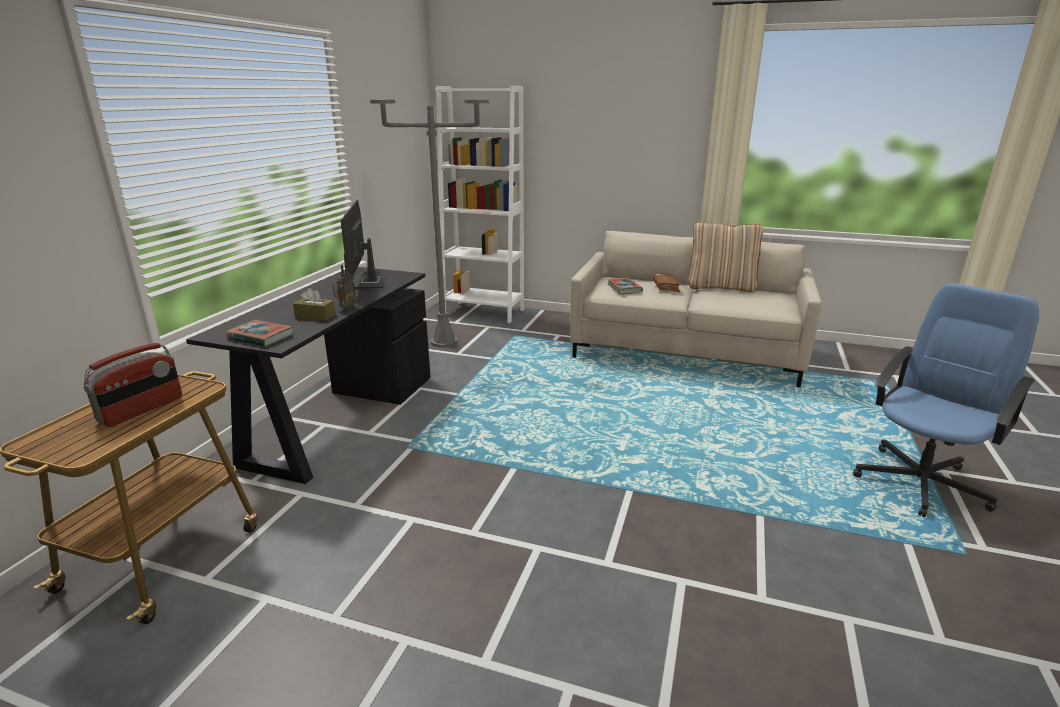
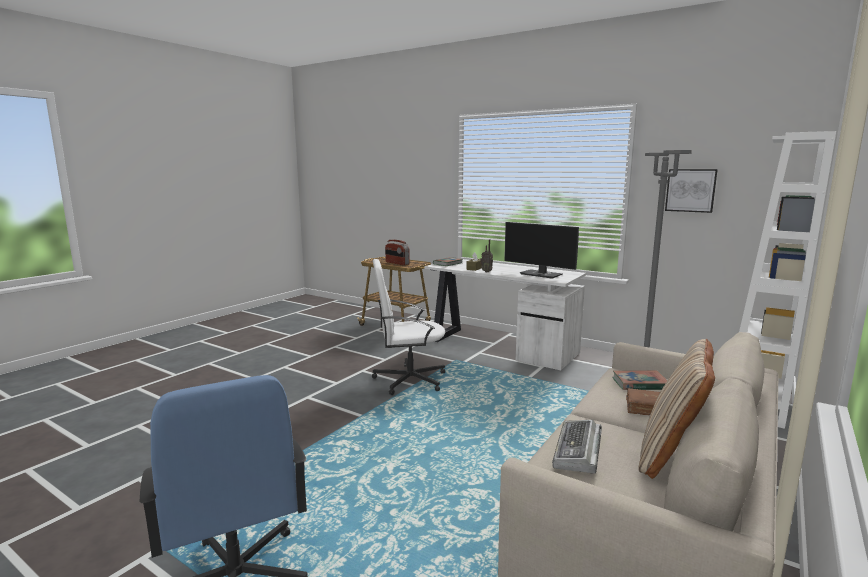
camera: 105 degrees right, 10 degrees down
black desk [186,267,431,484] -> white desk [424,259,586,370]
monitor [341,200,387,289] -> monitor turned 150 degrees counterclockwise [504,222,579,279]
none -> white office chair [372,259,445,395]
none -> keyboard [552,420,602,474]
none -> picture [665,169,718,213]

